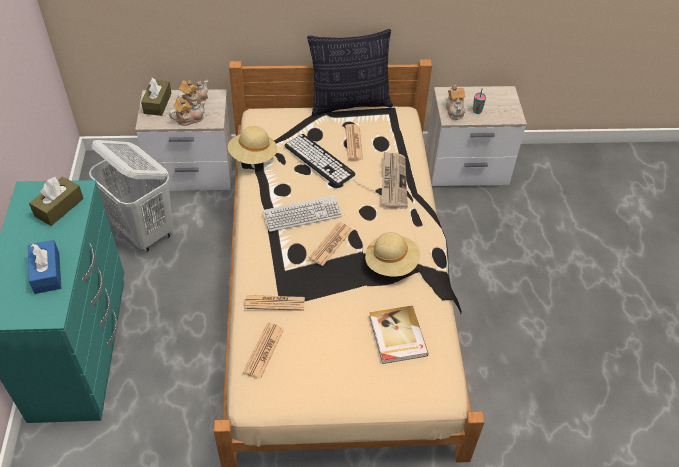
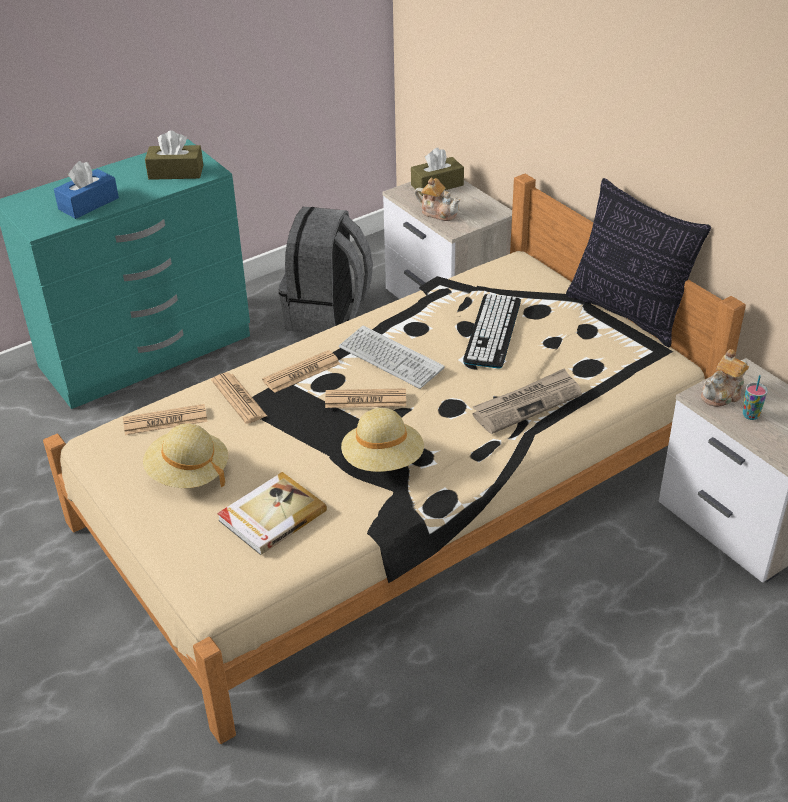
camera: 60 degrees right, 10 degrees down
white laundry basket [89,140,173,252] -> grey backpack [279,207,373,334]
teapot [177,80,208,106] -> none
beige hat [228,126,277,164] -> beige hat moved to [143,423,228,488]
newspaper [345,124,363,161] -> newspaper moved to [262,350,341,393]

